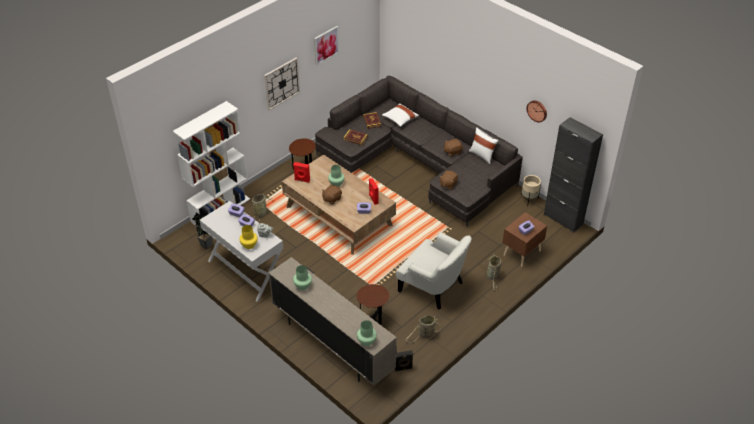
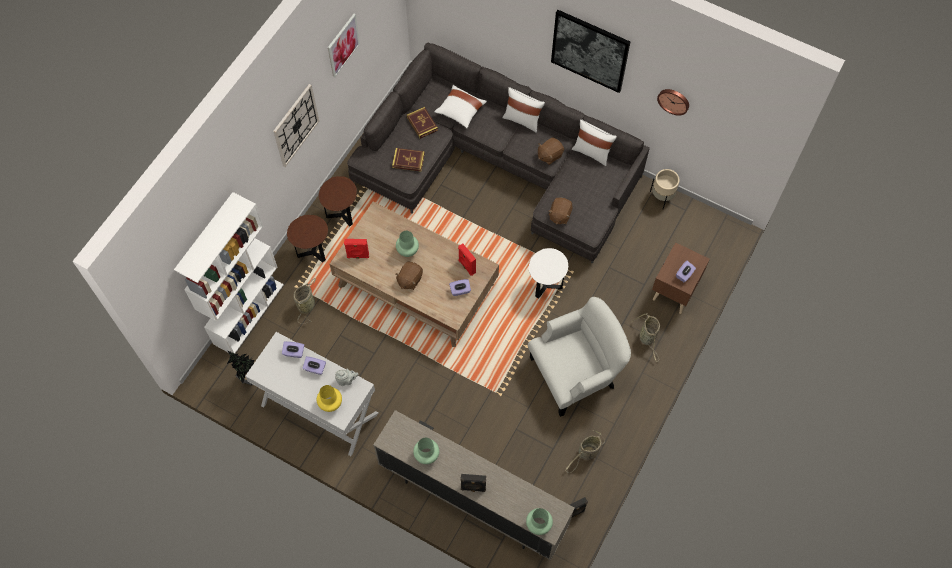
camera: 15 degrees left, 20 degrees up
brown side table [357,284,390,326] -> brown side table moved to [287,215,328,263]
white armchair [396,232,471,310] -> white armchair turned 45 degrees counterclockwise [528,297,631,417]
black cabinet [544,117,603,233] -> none
none -> black speaker [460,474,486,492]
none -> white pillow [502,87,545,133]
none -> white side table [528,248,568,299]
none -> picture [551,10,630,93]

